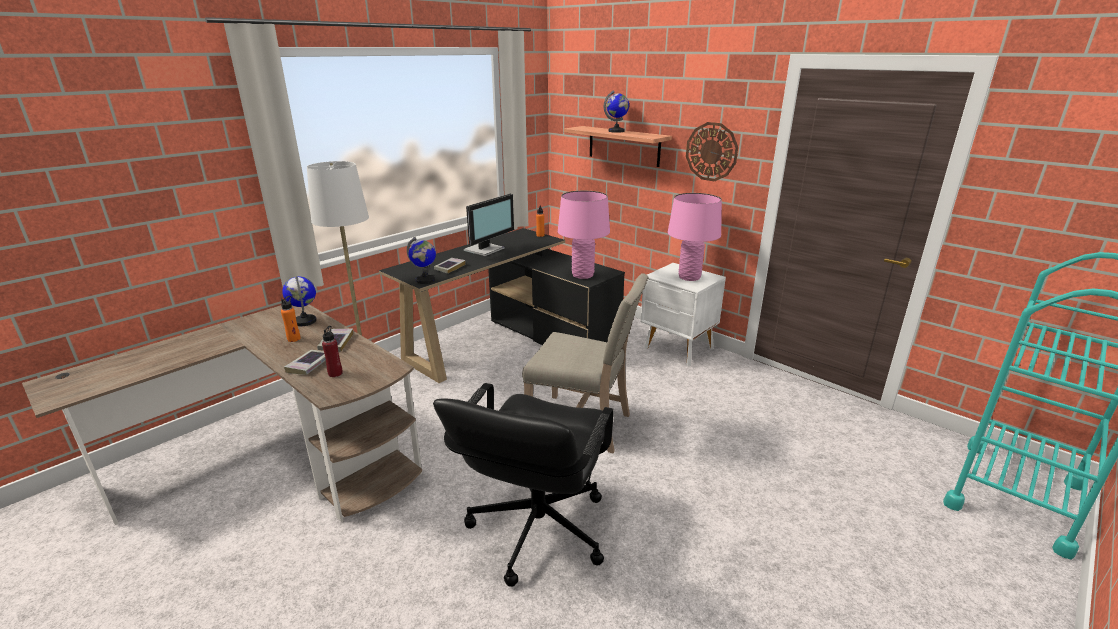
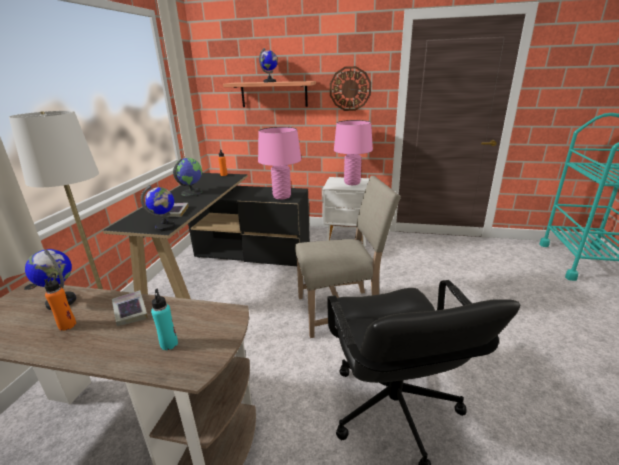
camera: 30 degrees left, 0 degrees up
book [284,350,326,375] -> none
red bottle [322,326,343,377] -> turquoise bottle [151,288,178,350]
monitor [464,194,514,256] -> globe [173,158,202,196]

